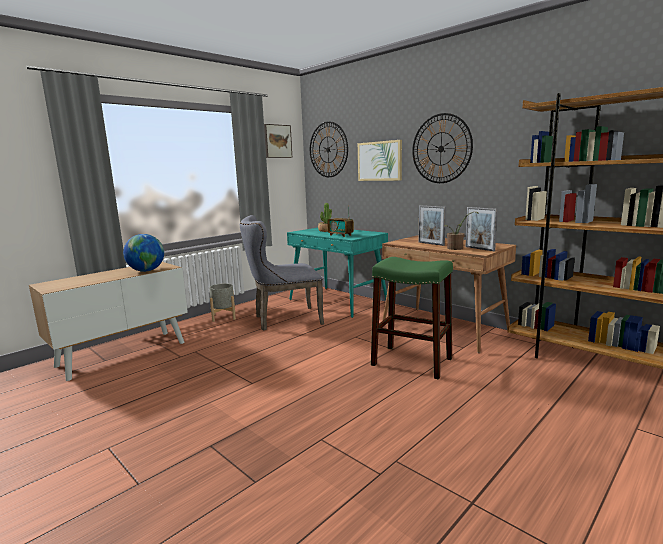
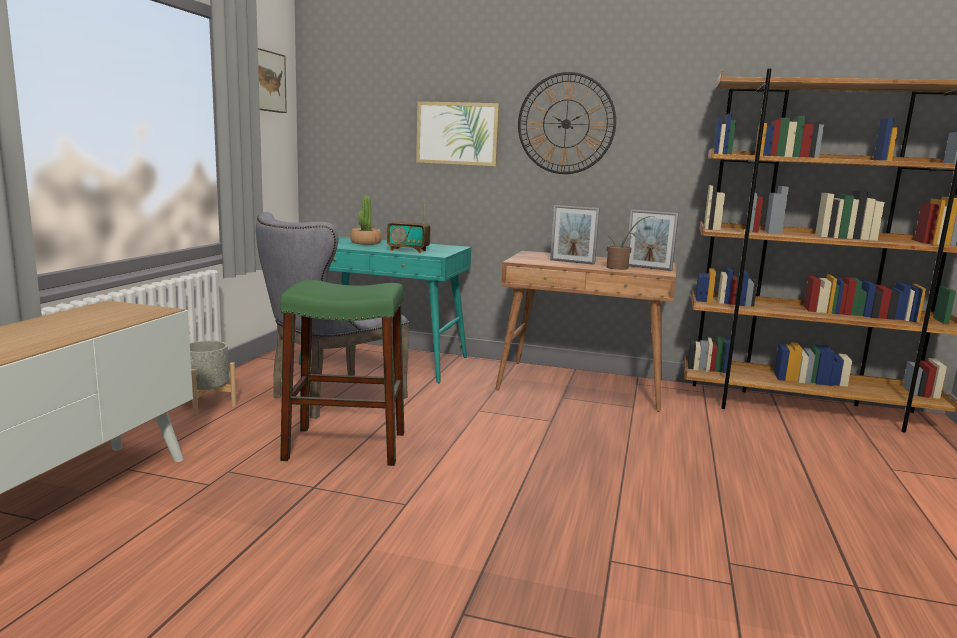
camera: 30 degrees left, 0 degrees up
globe [123,234,164,272] -> none
wall clock [310,121,348,177] -> none
green stool [371,257,453,380] -> green stool moved to [280,279,404,466]

